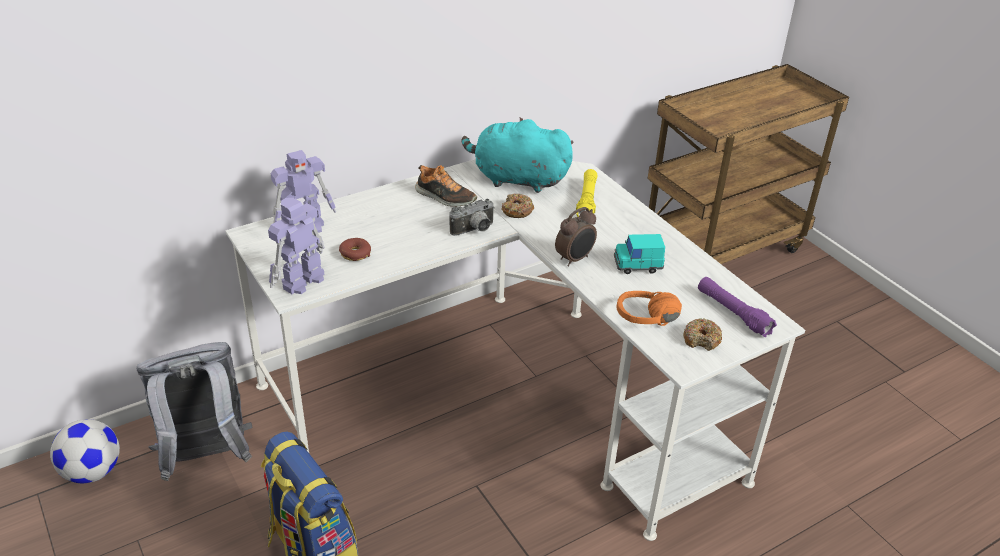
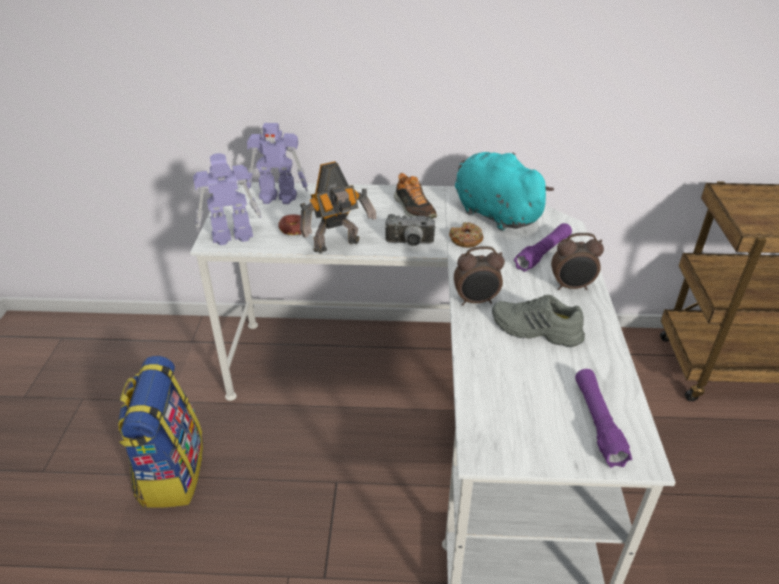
camera: 35 degrees right, 0 degrees up
football [50,419,120,483] -> none
grey backpack [137,342,253,481] -> none
yellow flashlight [576,169,598,217] -> purple flashlight [514,223,572,272]
turquoise toy car [614,234,665,274] -> grey shoe [492,295,585,347]
orange headphones [616,291,682,326] -> none
donut [683,318,722,351] -> none
none -> toy robot [300,161,377,254]
none -> alarm clock [551,233,604,290]

